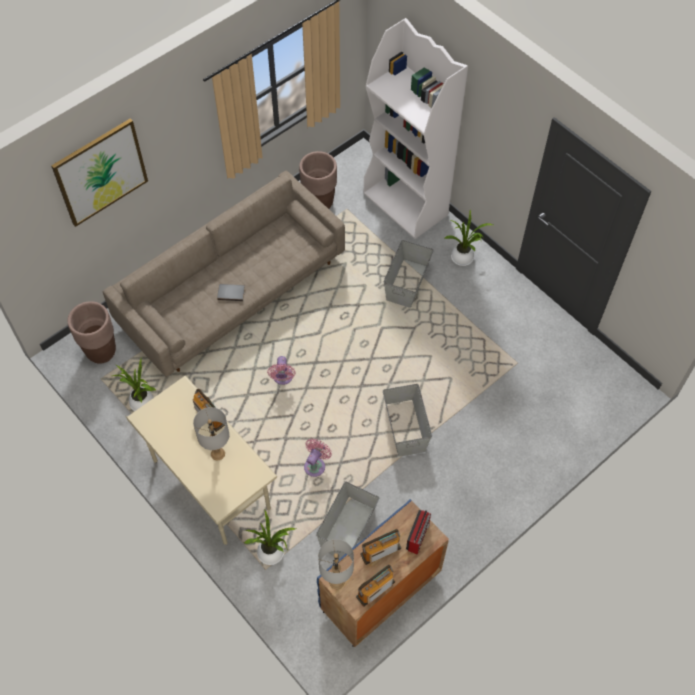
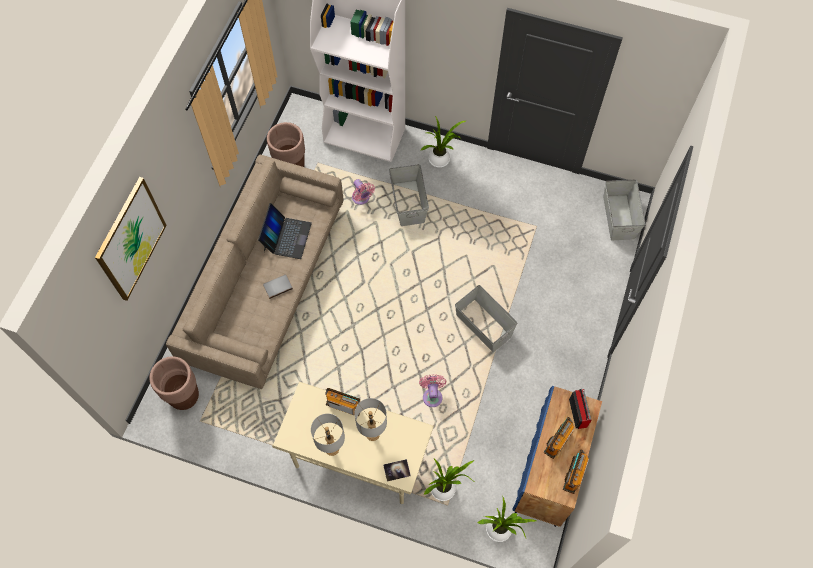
camera: 30 degrees left, 5 degrees up
potted plant [112,359,156,411] -> potted plant moved to [477,497,537,542]
pink fan [267,356,296,385] -> pink fan moved to [352,179,375,205]
grey storage box [316,482,379,558] -> grey storage box moved to [603,179,646,240]
grey table lamp [318,539,354,589] -> grey table lamp moved to [311,414,345,456]
none -> laptop [258,203,312,259]
none -> book [383,459,411,482]

